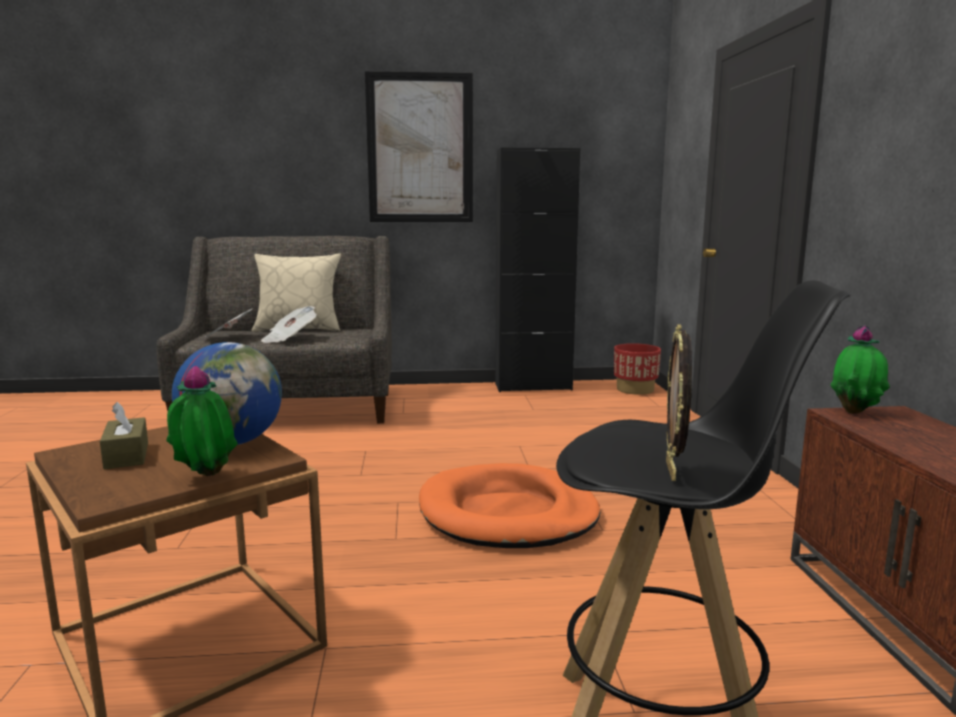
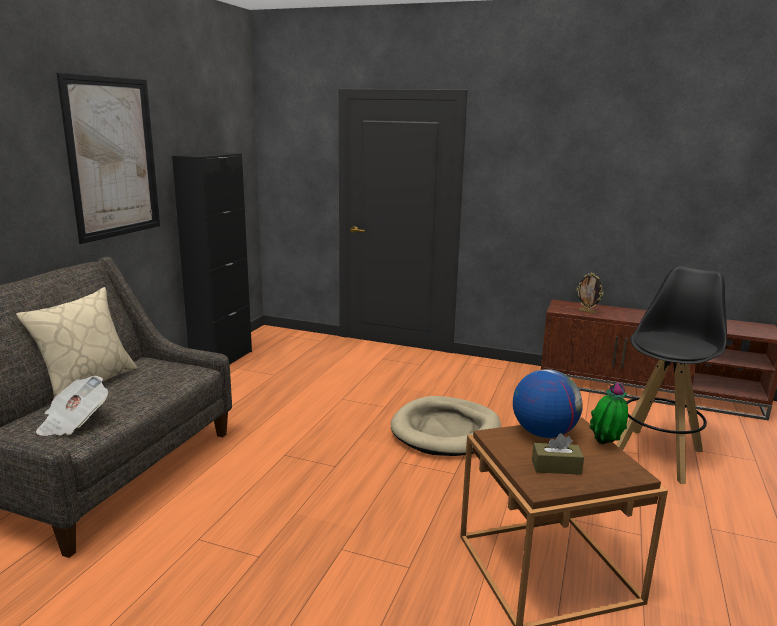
camera: 65 degrees left, 5 degrees up
newspaper [261,306,316,343] -> none
orange dog bed [419,463,600,548] -> beige dog bed [391,396,501,456]
red planter [614,343,661,395] -> none
picture frame [666,324,692,481] -> picture frame moved to [577,273,603,313]
potted plant [830,325,890,414] -> none

